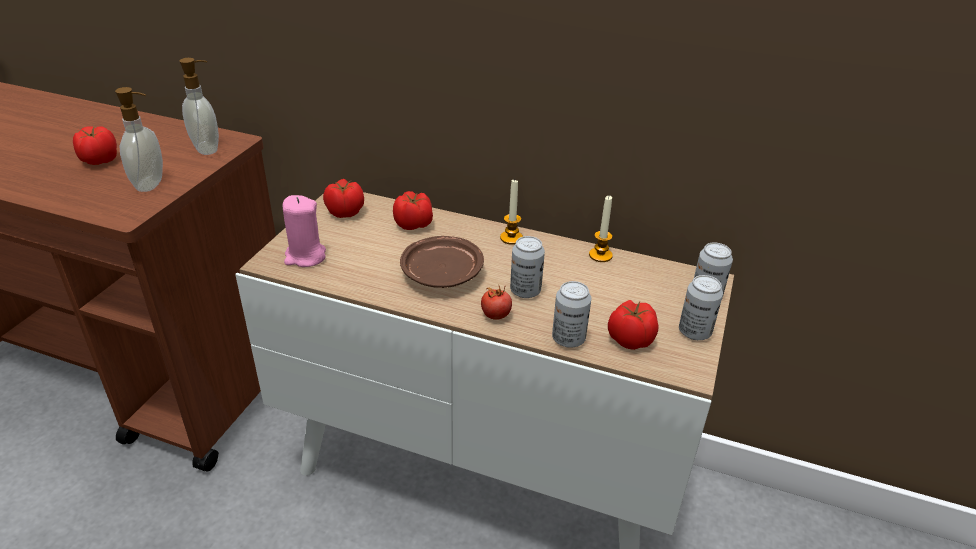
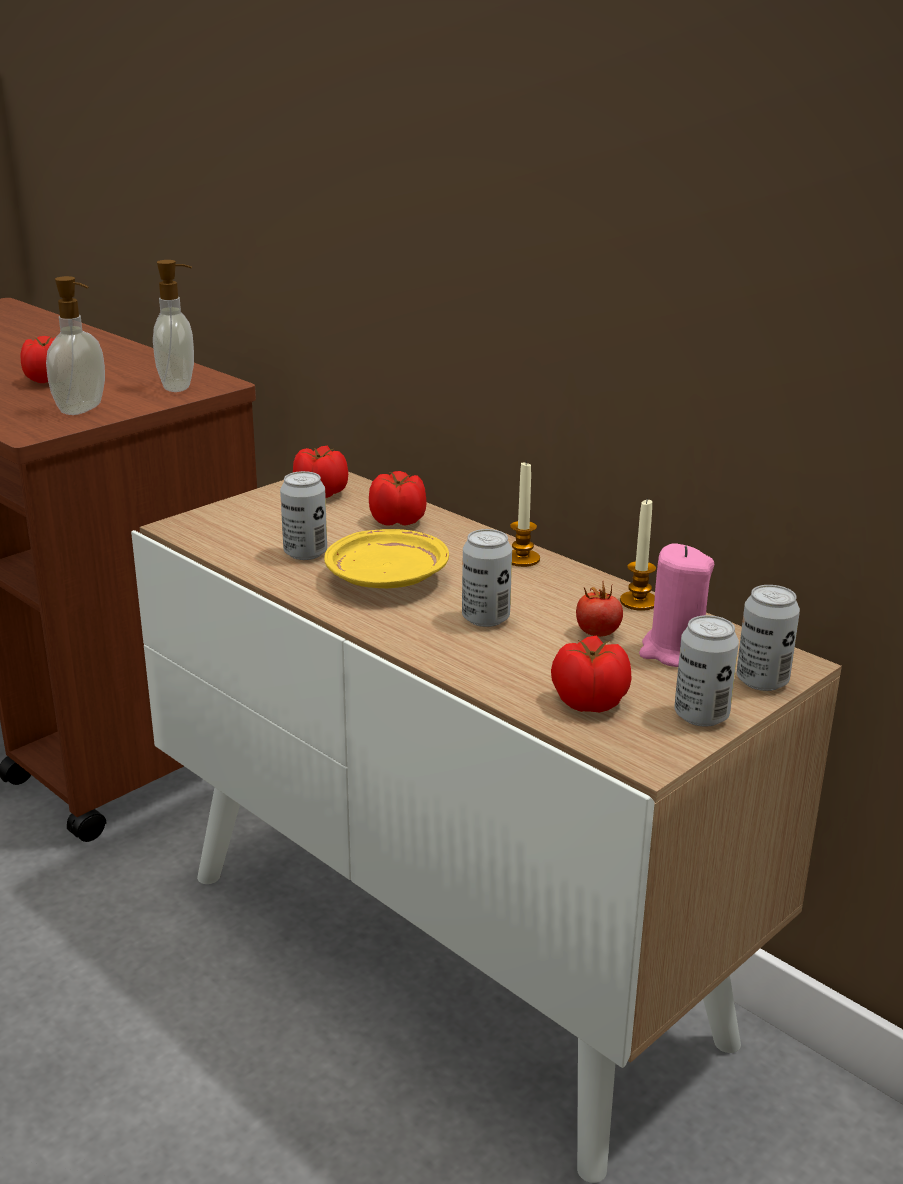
camera: 25 degrees right, 10 degrees down
pink candle [283,195,326,267] -> pink candle moved to [639,543,714,667]
brown plate [400,236,484,288] -> yellow plate [324,529,449,588]
tomato [481,286,512,320] -> tomato moved to [576,582,623,637]
can [552,281,591,348] -> can moved to [280,471,327,560]

